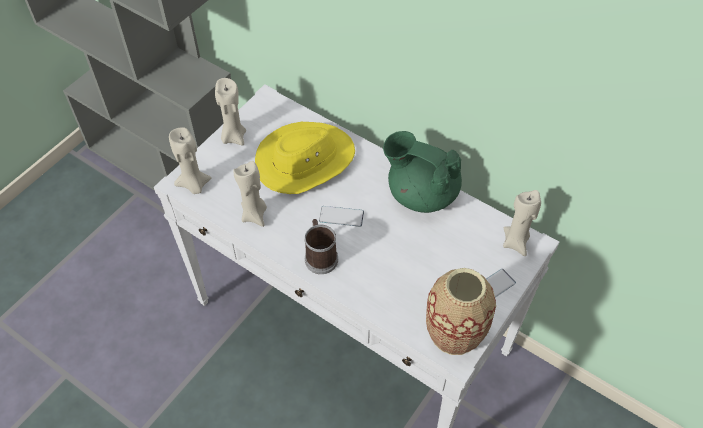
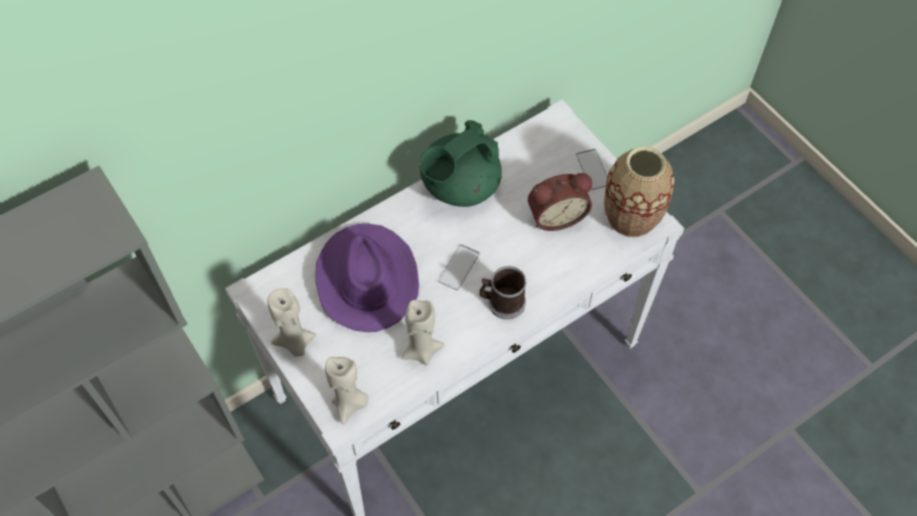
camera: 70 degrees left, 5 degrees up
yellow hat [255,122,355,194] -> purple hat [315,224,419,332]
beige candle [503,190,541,256] -> none
none -> alarm clock [528,173,592,231]

